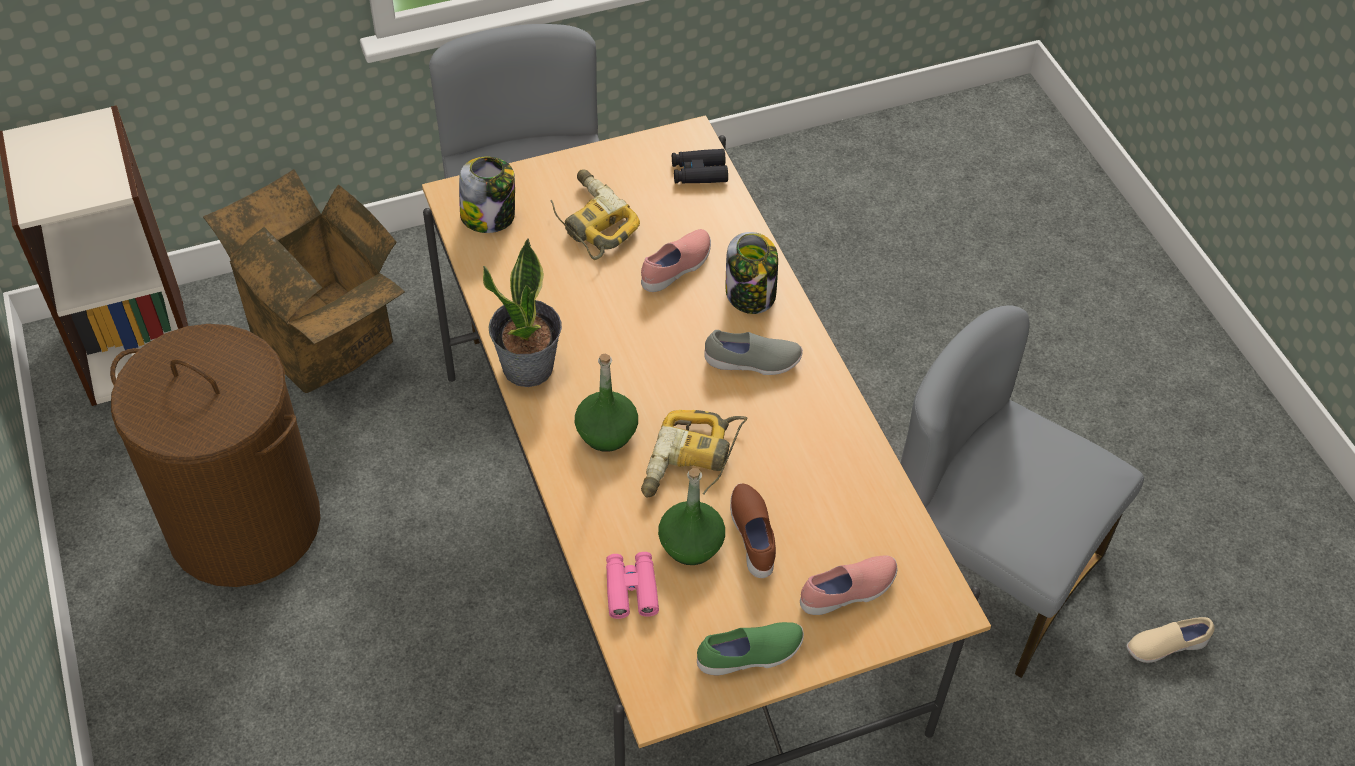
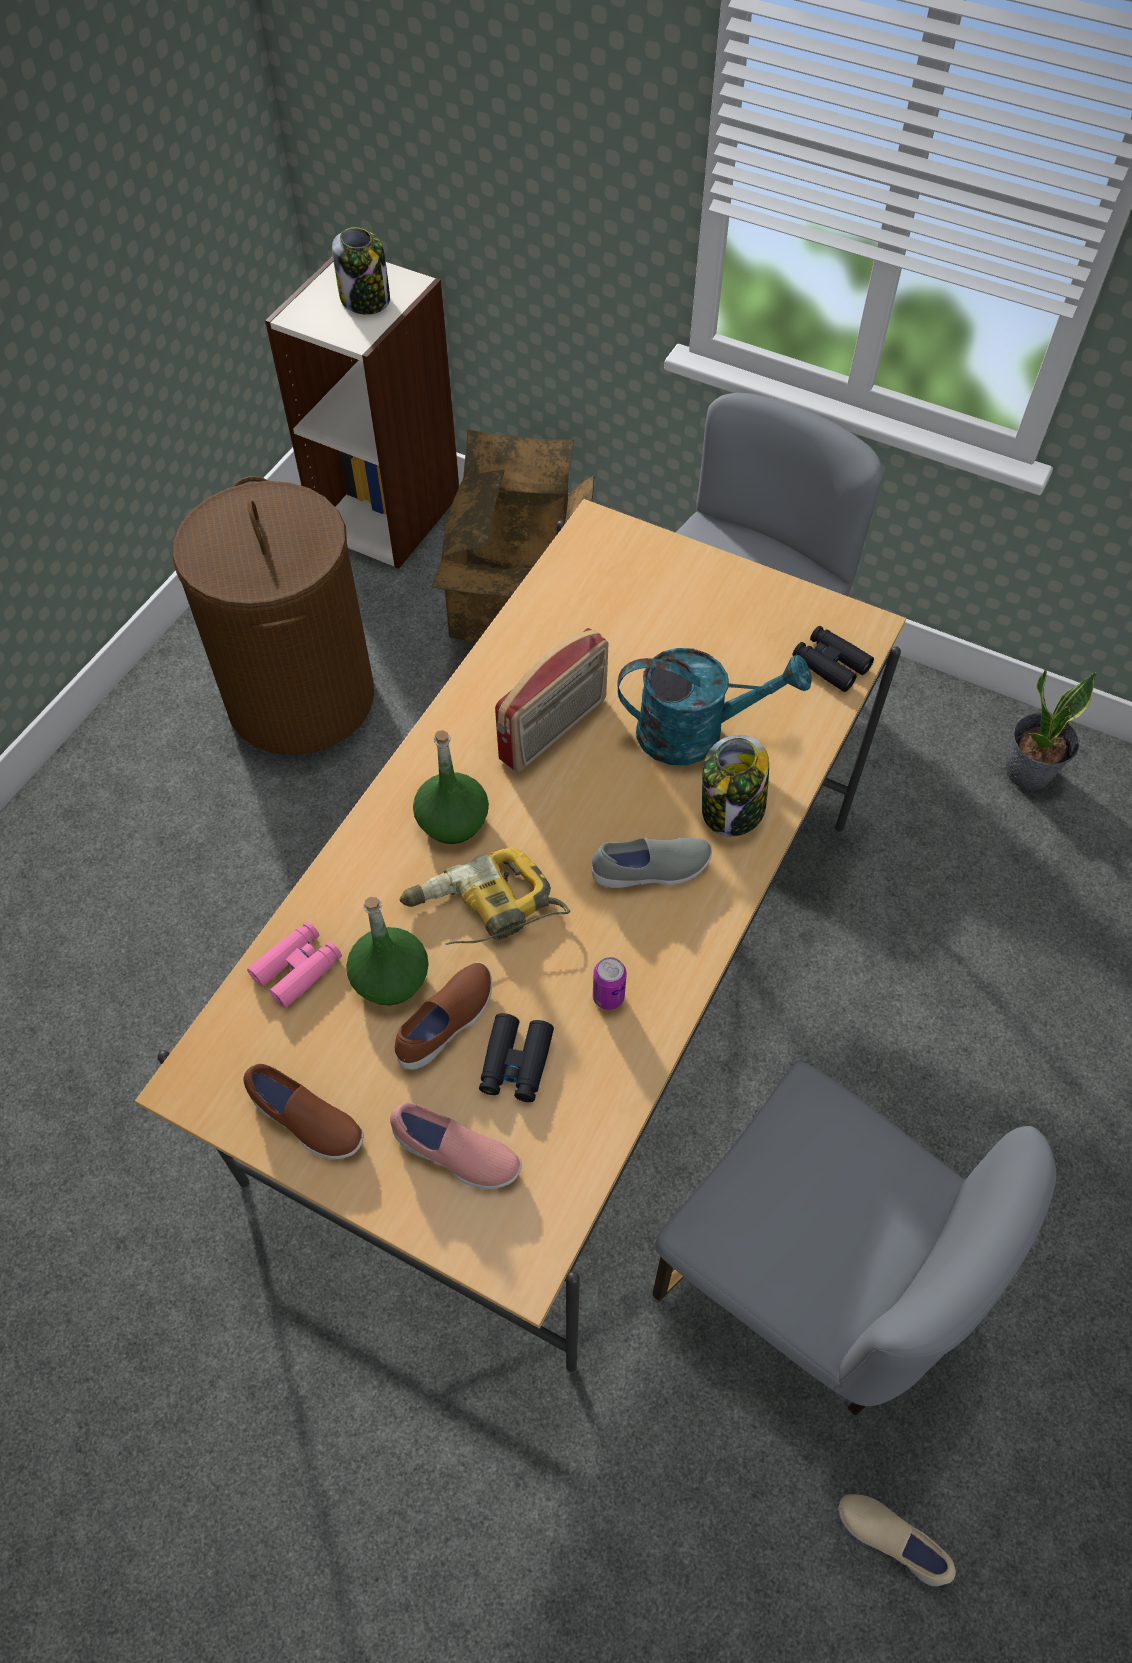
camera: 50 degrees right, 5 degrees up
jar [459,156,515,233] -> jar moved to [332,227,390,315]
potted plant [483,239,562,387] -> potted plant moved to [1006,668,1097,790]
power drill [551,169,640,260] -> none
pink shoe [641,229,711,292] -> turquoise watering can [618,648,812,765]
green shoe [697,622,804,675] -> brown shoe [243,1064,364,1159]
grey shoe [704,330,803,375] -> grey shoe turned 60 degrees counterclockwise [592,838,712,888]
grey chair [901,305,1144,678] -> grey chair turned 135 degrees clockwise [652,1062,1056,1415]
none -> black binoculars [479,1013,554,1102]
none -> radio [495,628,608,772]
none -> can [593,957,627,1010]

